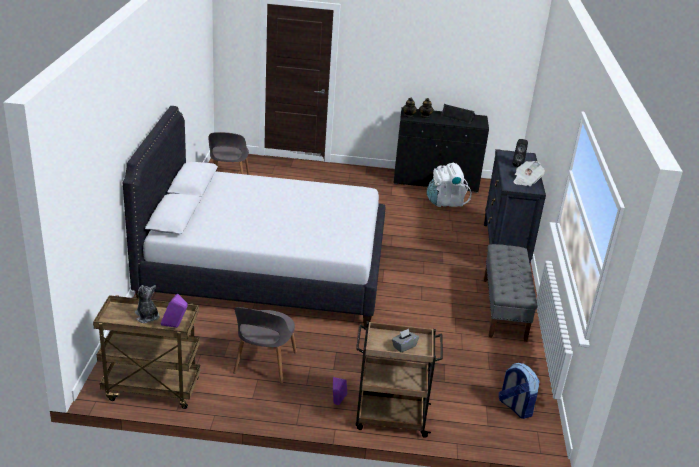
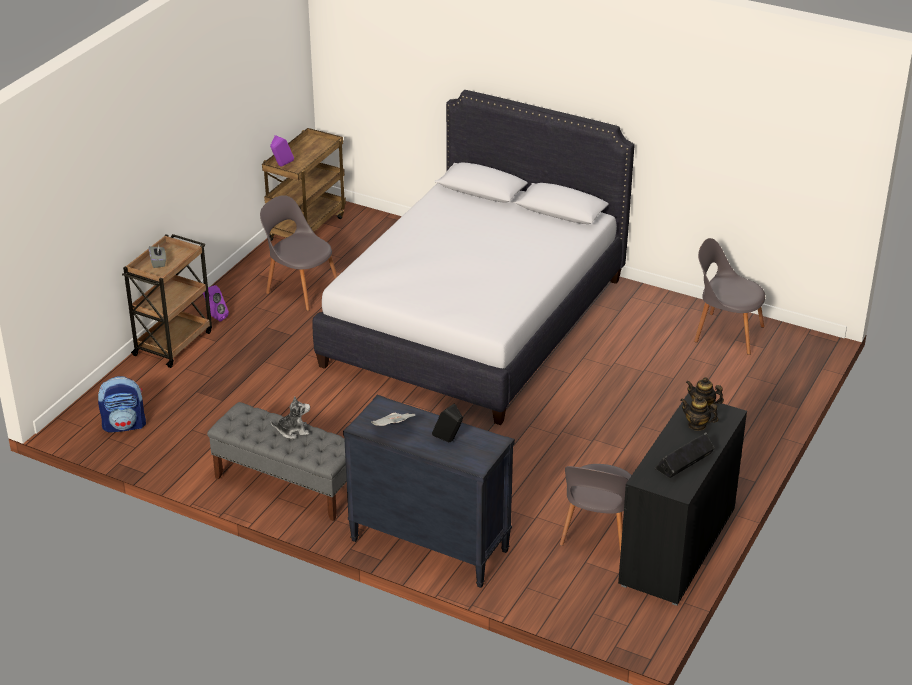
camera: 115 degrees right, 5 degrees up
plush toy [135,285,160,323] -> plush toy moved to [271,396,310,439]
white backpack [427,163,472,207] -> grey chair [560,464,632,554]

